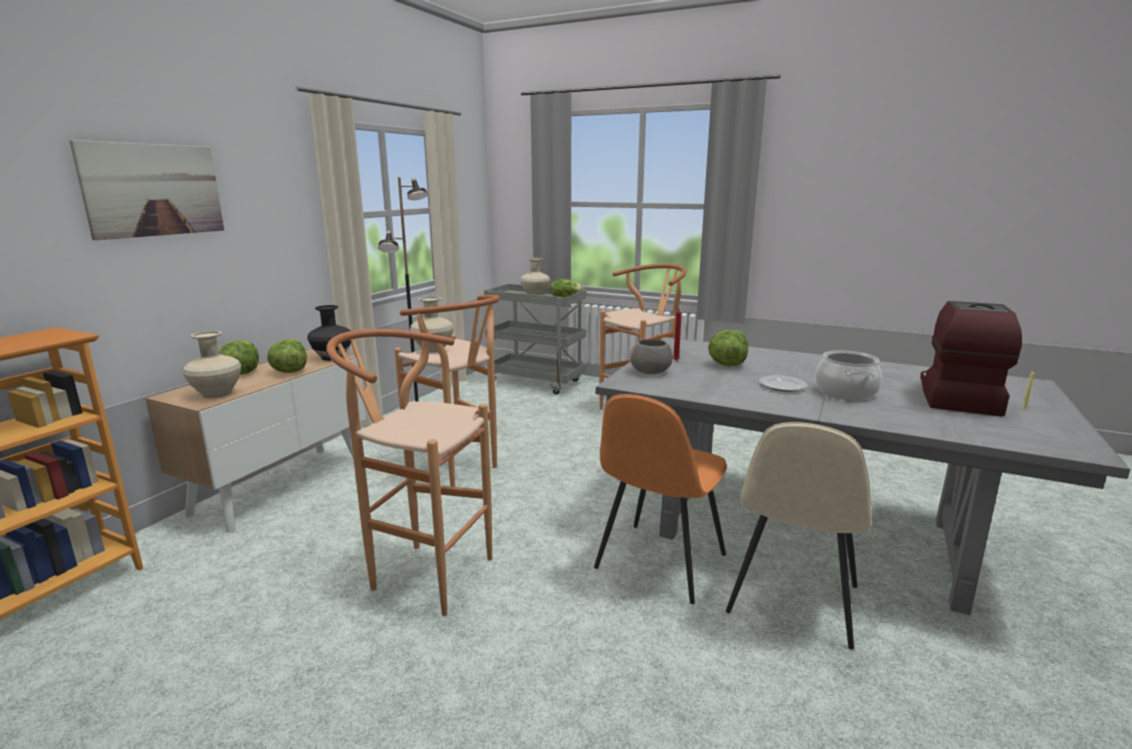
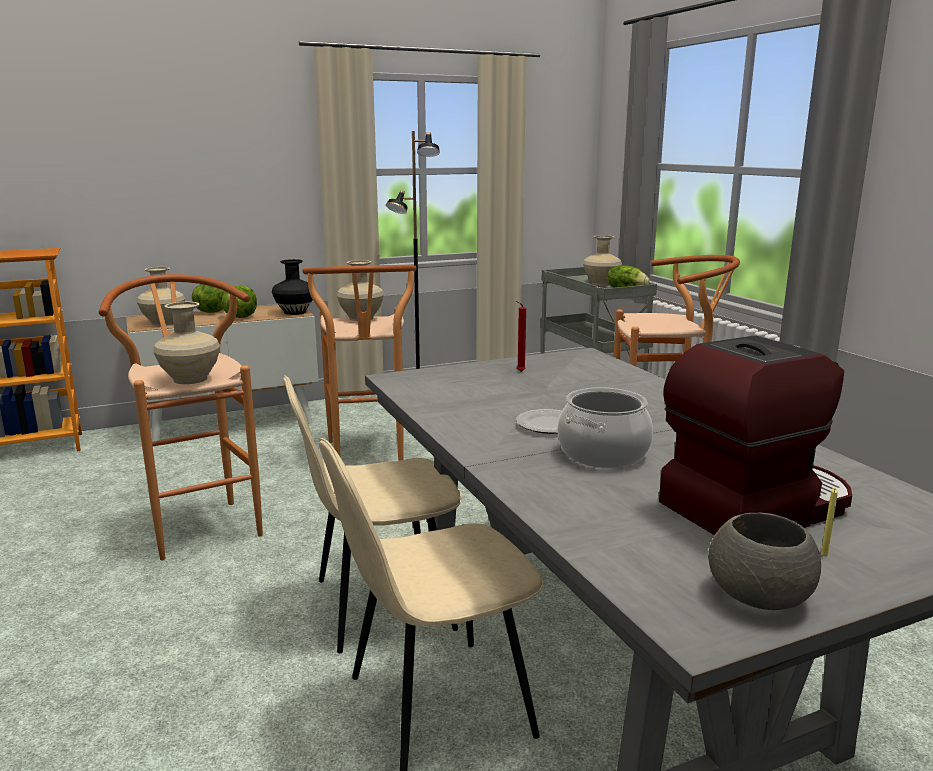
camera: 40 degrees right, 0 degrees up
picture [69,140,224,240] -> none
orange chair [594,394,727,604] -> beige chair [283,375,462,653]
grey bowl [630,339,673,374] -> grey bowl moved to [708,513,821,610]
lettuce [708,330,748,366] -> none
none -> beige vase [153,302,220,384]

